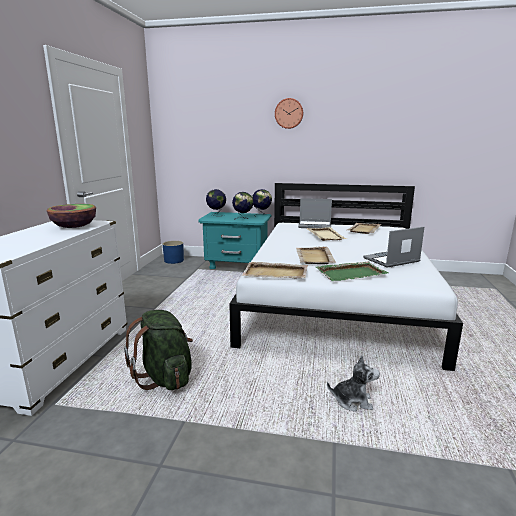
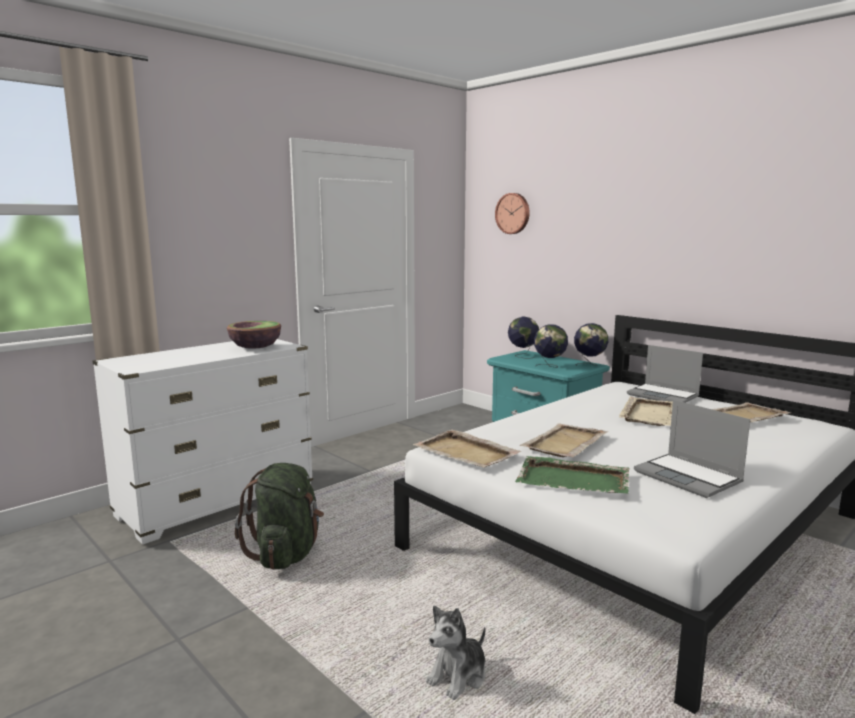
camera: 35 degrees right, 5 degrees down
blue planter [163,241,184,264] -> none
wall clock [275,98,303,129] -> wall clock moved to [495,193,530,234]
plush toy [327,356,380,412] -> plush toy turned 90 degrees clockwise [426,606,486,700]
laptop [363,227,424,268] -> laptop turned 135 degrees counterclockwise [634,400,750,498]

